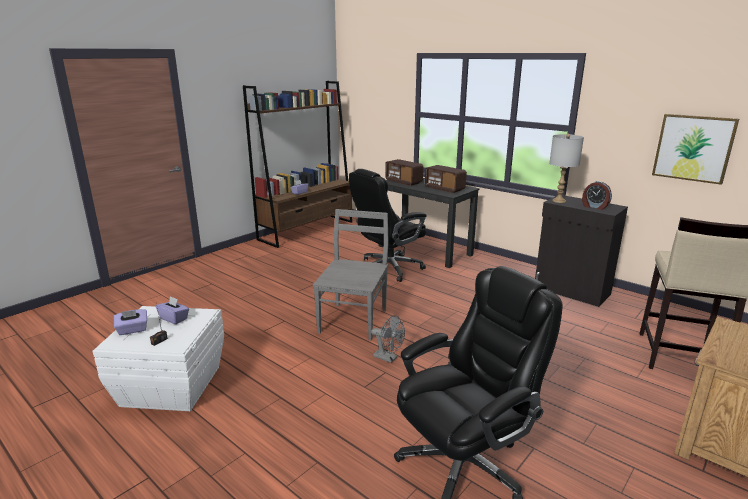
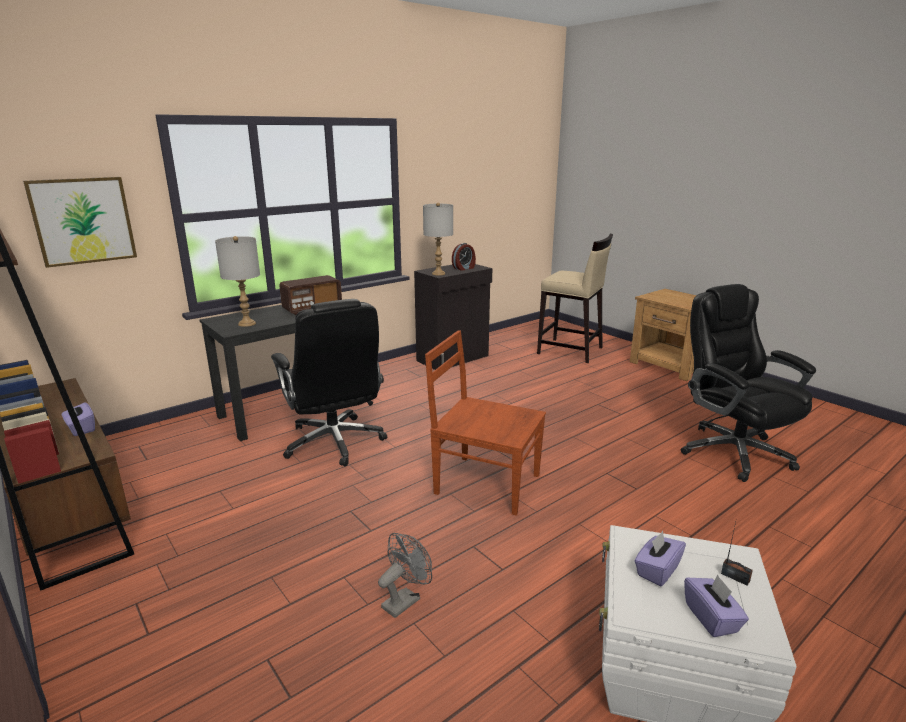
camera: 80 degrees left, 0 degrees up
grey chair [313,209,389,340] -> brown chair [425,330,546,516]
grey fan [371,315,405,363] -> grey fan moved to [378,533,432,618]
radio [385,159,423,186] -> grey table lamp [215,236,260,327]
picture [652,114,739,185] -> picture moved to [23,177,137,268]

